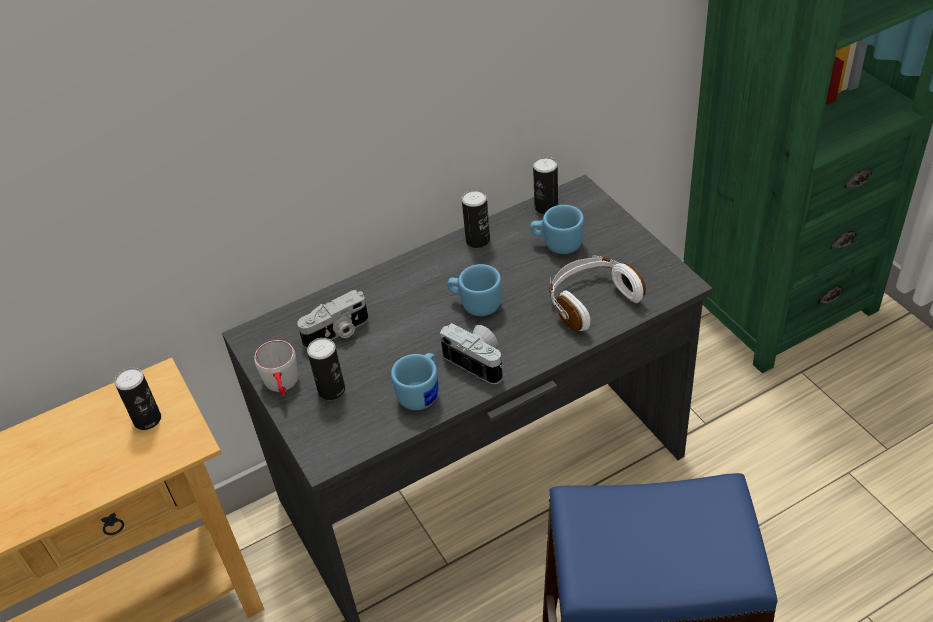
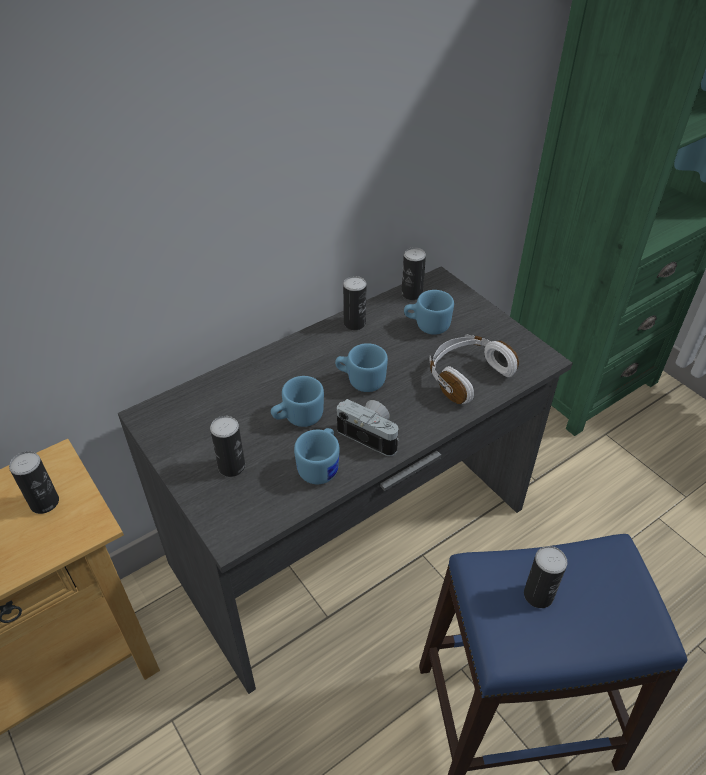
camera: 10 degrees left, 0 degrees up
grey mug [254,340,298,396] -> none
camera [297,290,368,349] -> none
none -> blue mug [271,376,324,427]
none -> can [524,546,568,608]

